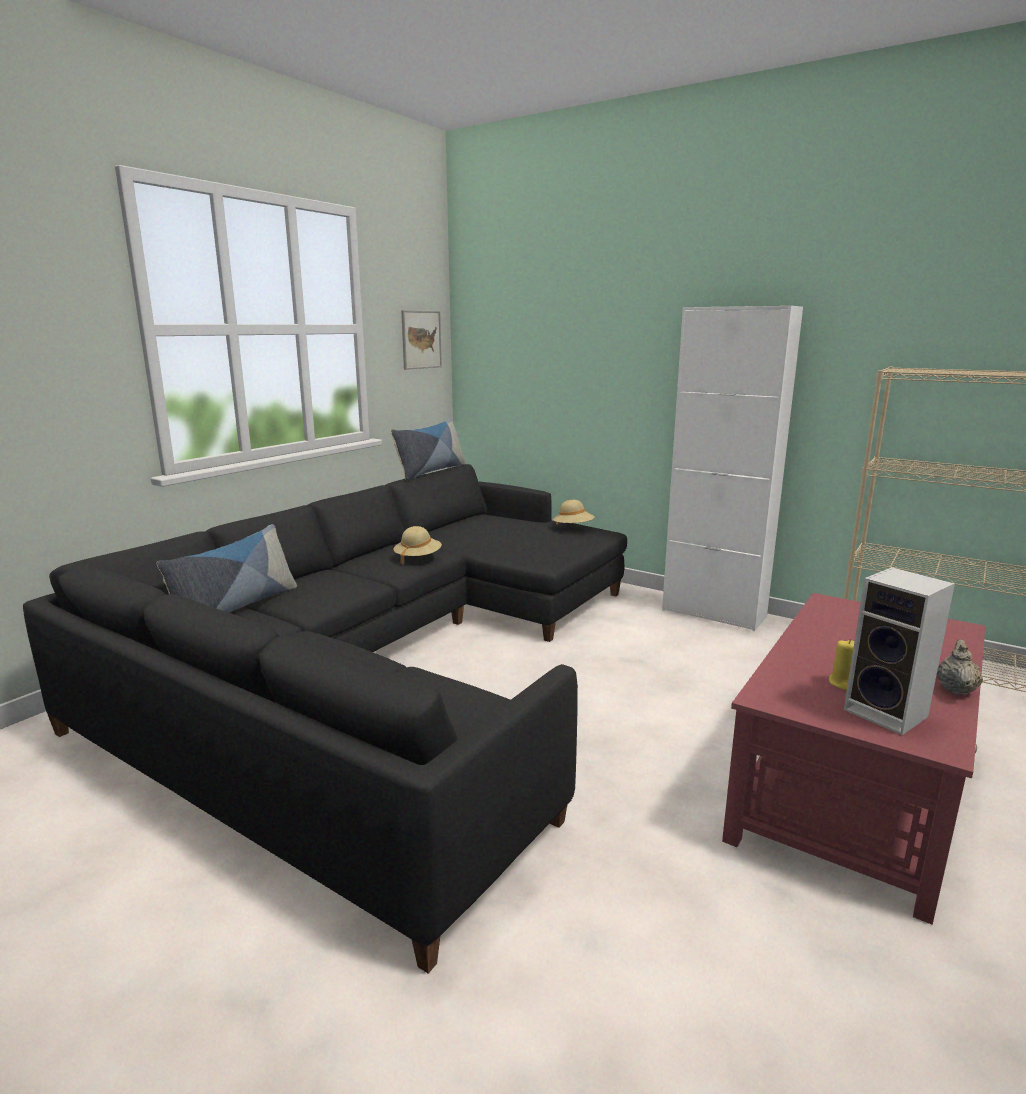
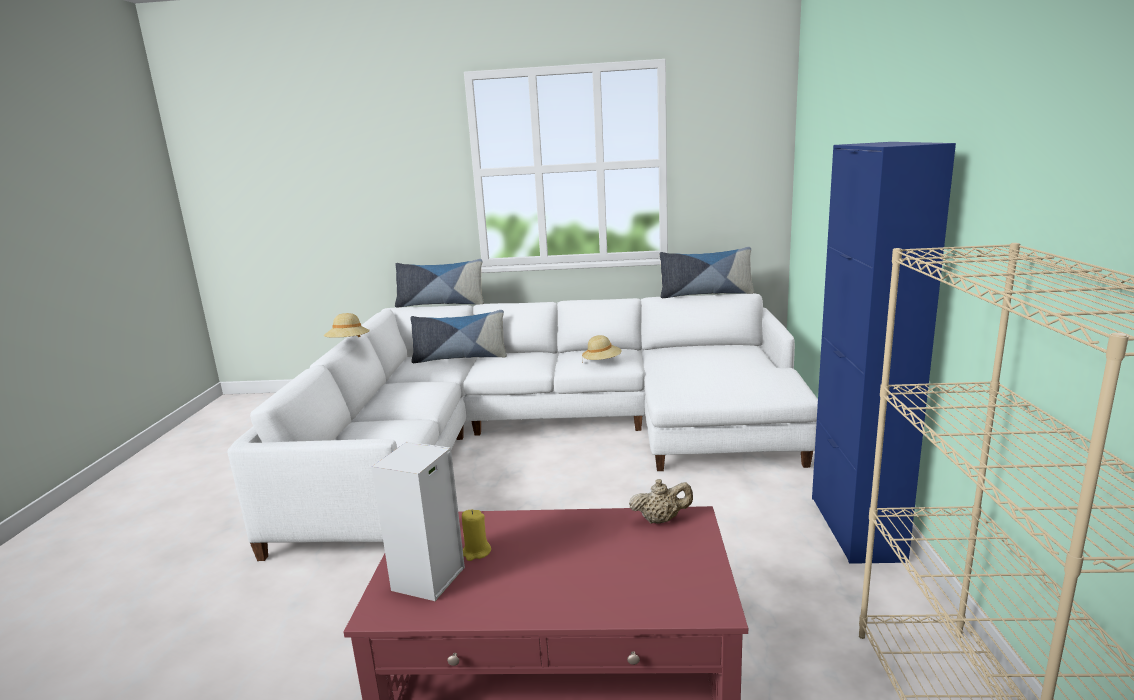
camera: 60 degrees right, 0 degrees up
black sofa [23,464,627,973] -> white sofa [227,293,818,561]
picture [401,310,442,370] -> none
beige hat [553,500,595,525] -> beige hat moved to [324,313,370,338]
white cabinet [662,306,803,631] -> blue cabinet [812,142,956,564]
beige teapot [937,639,983,696] -> beige teapot moved to [629,479,693,524]
none -> pillow [395,259,484,307]

